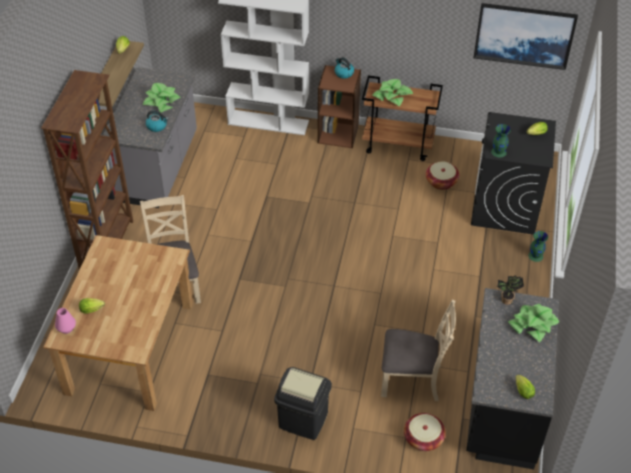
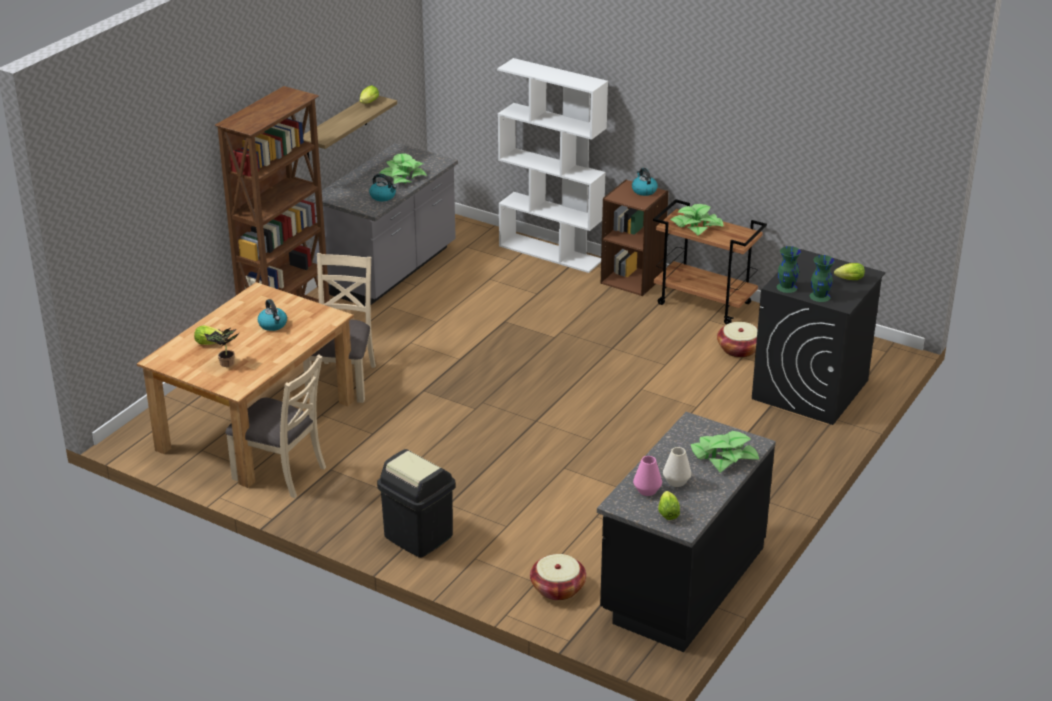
camera: 20 degrees right, 15 degrees down
pink vase [55,308,76,334] -> pink vase moved to [633,456,662,496]
beige chair [381,300,456,401] -> beige chair moved to [225,354,326,498]
picture [474,3,578,70] -> none
potted plant [497,275,524,305] -> potted plant moved to [204,328,239,367]
green vase [528,231,548,262] -> green vase moved to [810,255,835,302]
none -> kettle [258,299,287,331]
none -> white vase [663,447,692,487]

